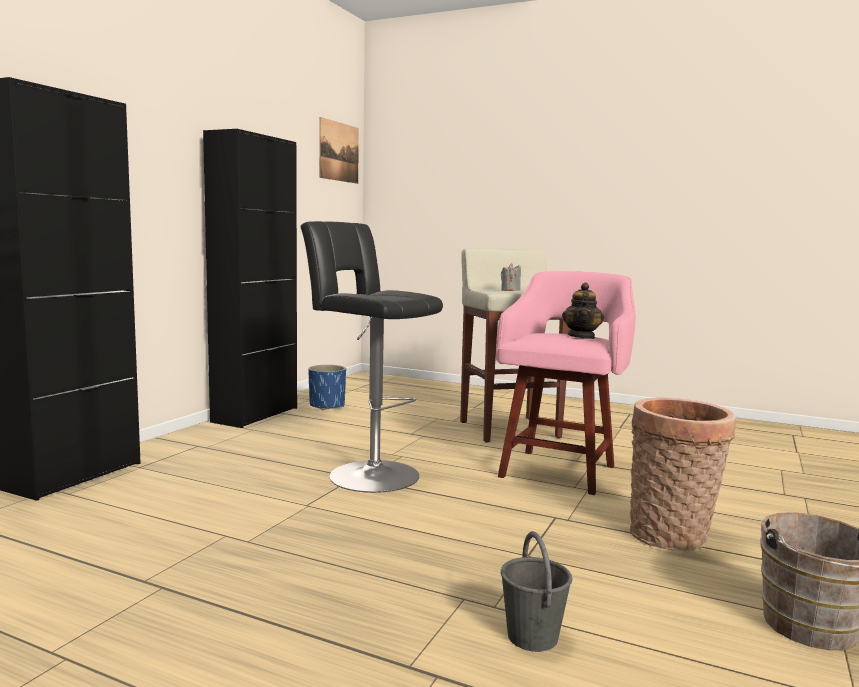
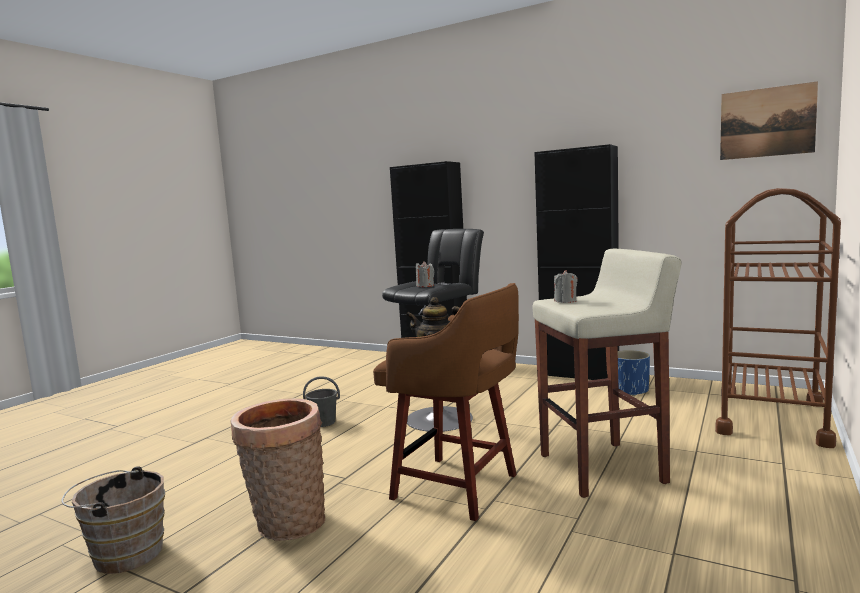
camera: 95 degrees right, 0 degrees up
pink stool [496,271,636,495] -> brown stool [373,283,519,521]
grey bucket [501,531,572,652] -> grey bucket moved to [303,376,340,427]
none -> grey candle [416,261,434,287]
none -> brown cart [715,188,841,448]

